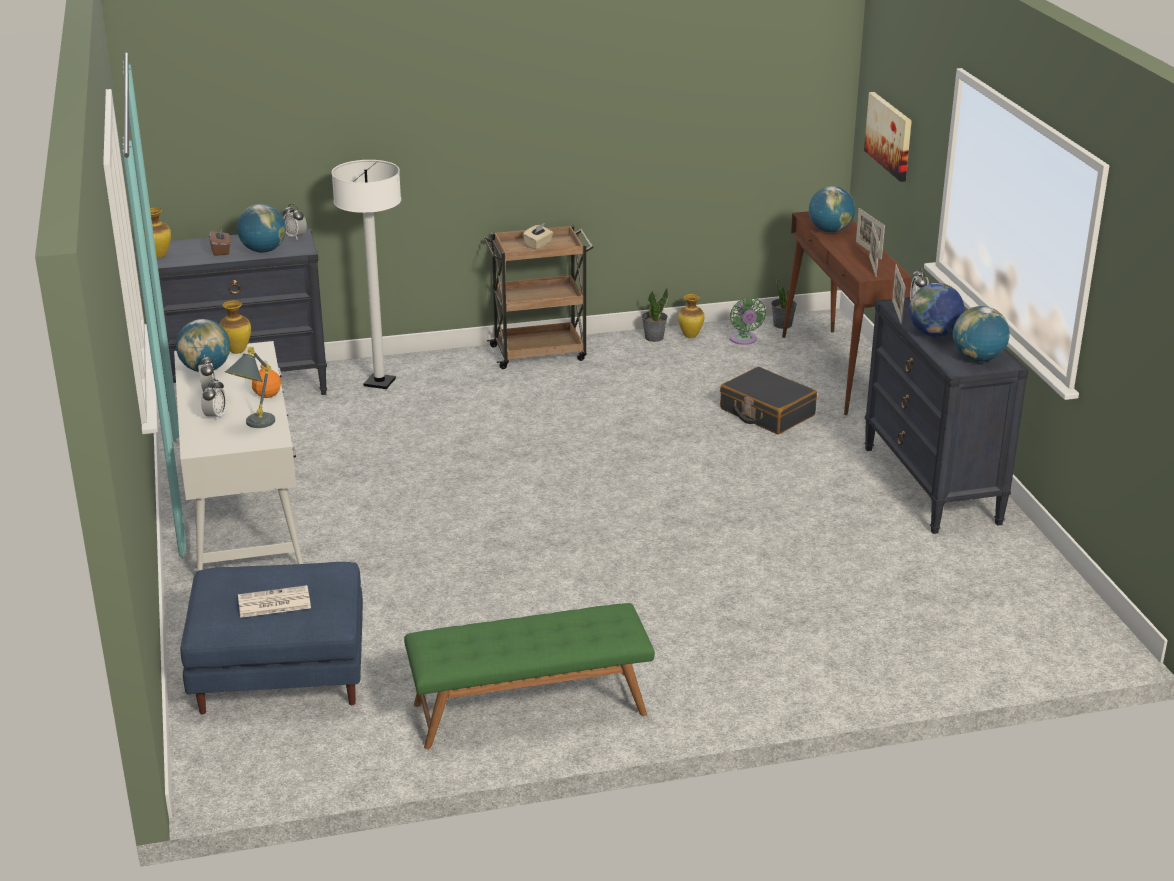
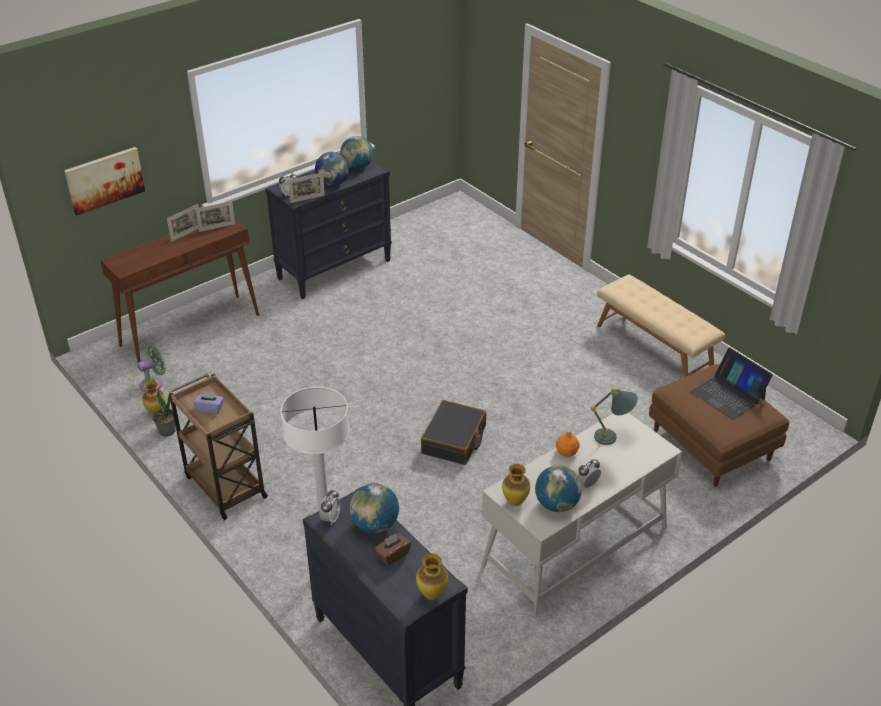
camera: 115 degrees left, 10 degrees up
blue ottoman [180,562,363,714] -> brown ottoman [649,364,789,487]
alarm clock [201,378,227,421] -> none
newspaper [238,585,311,618] -> laptop [691,348,773,420]
green bench [404,603,655,749] -> beige bench [597,274,725,377]
beige tissue box [523,224,553,250] -> purple tissue box [193,391,224,414]
black suitcase [720,367,817,434] -> black suitcase moved to [421,400,486,465]
potted plant [771,276,797,329] -> none
globe [809,186,855,233] -> none

